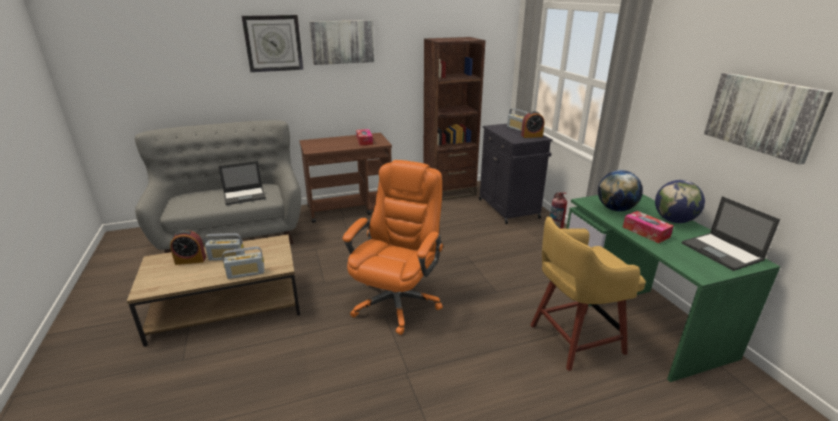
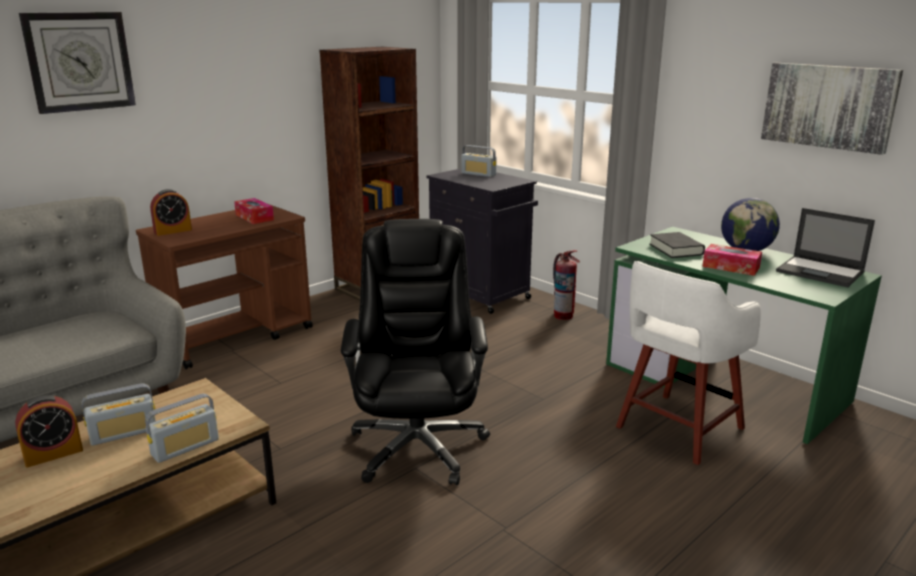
camera: 25 degrees left, 5 degrees down
laptop [218,161,266,205] -> none
picture [309,20,374,65] -> none
orange office chair [343,160,443,335] -> black office chair [341,219,490,485]
alarm clock [521,111,545,138] -> alarm clock moved to [150,189,192,236]
yellow stool [530,216,646,371] -> white stool [616,261,761,465]
globe [598,170,643,211] -> black book [649,232,705,258]

